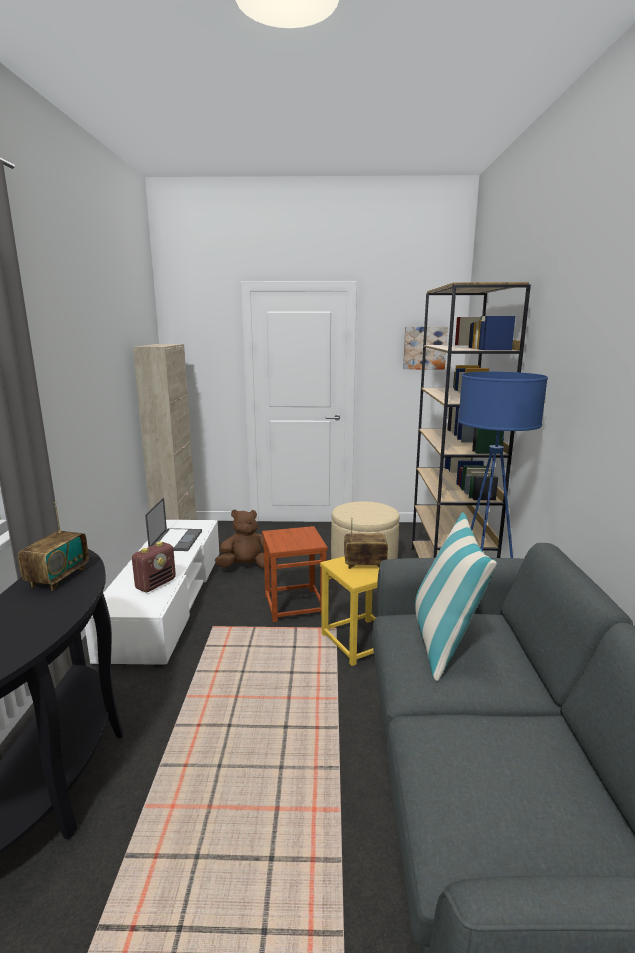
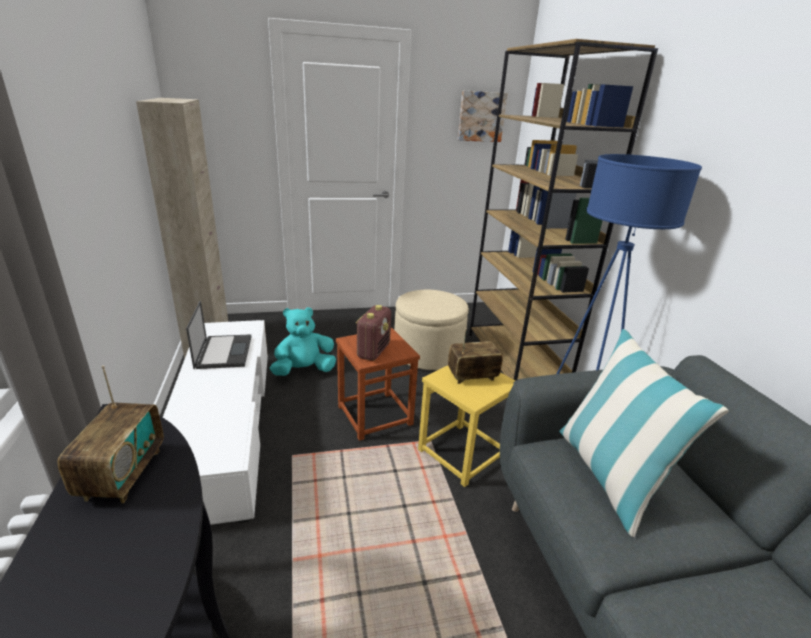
camera: 15 degrees left, 10 degrees up
radio [132,542,176,592] -> radio moved to [356,305,391,361]
brown plush toy [215,509,271,568] -> turquoise plush toy [270,307,336,376]

